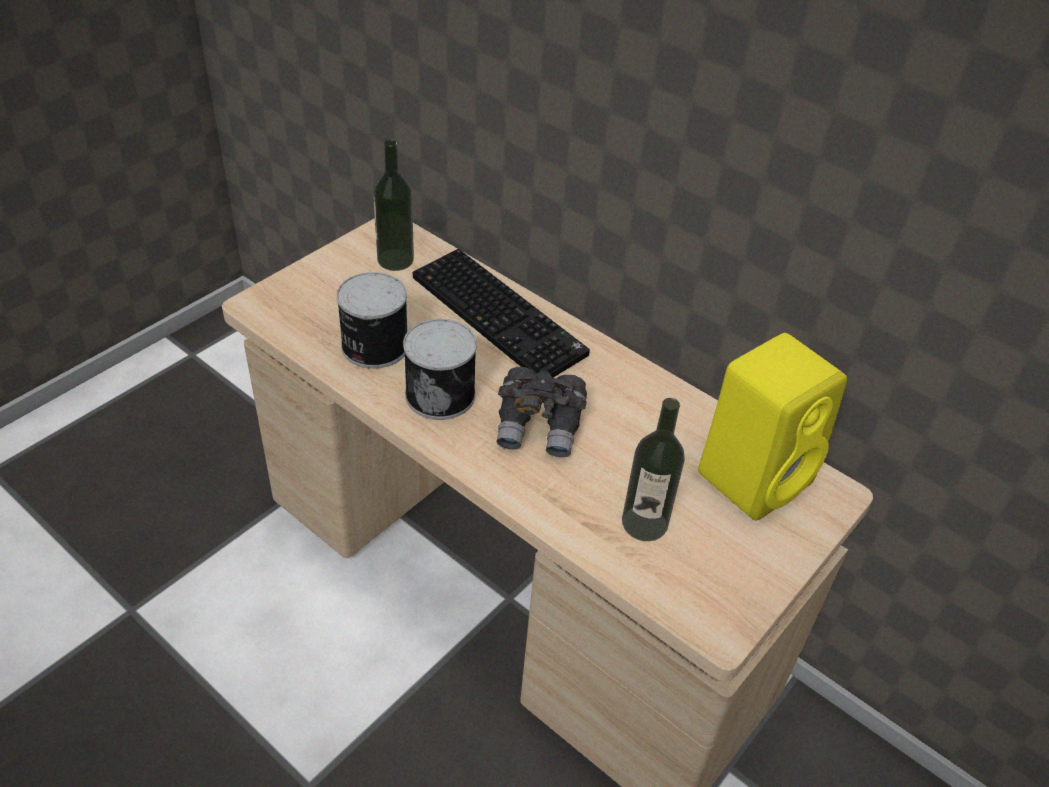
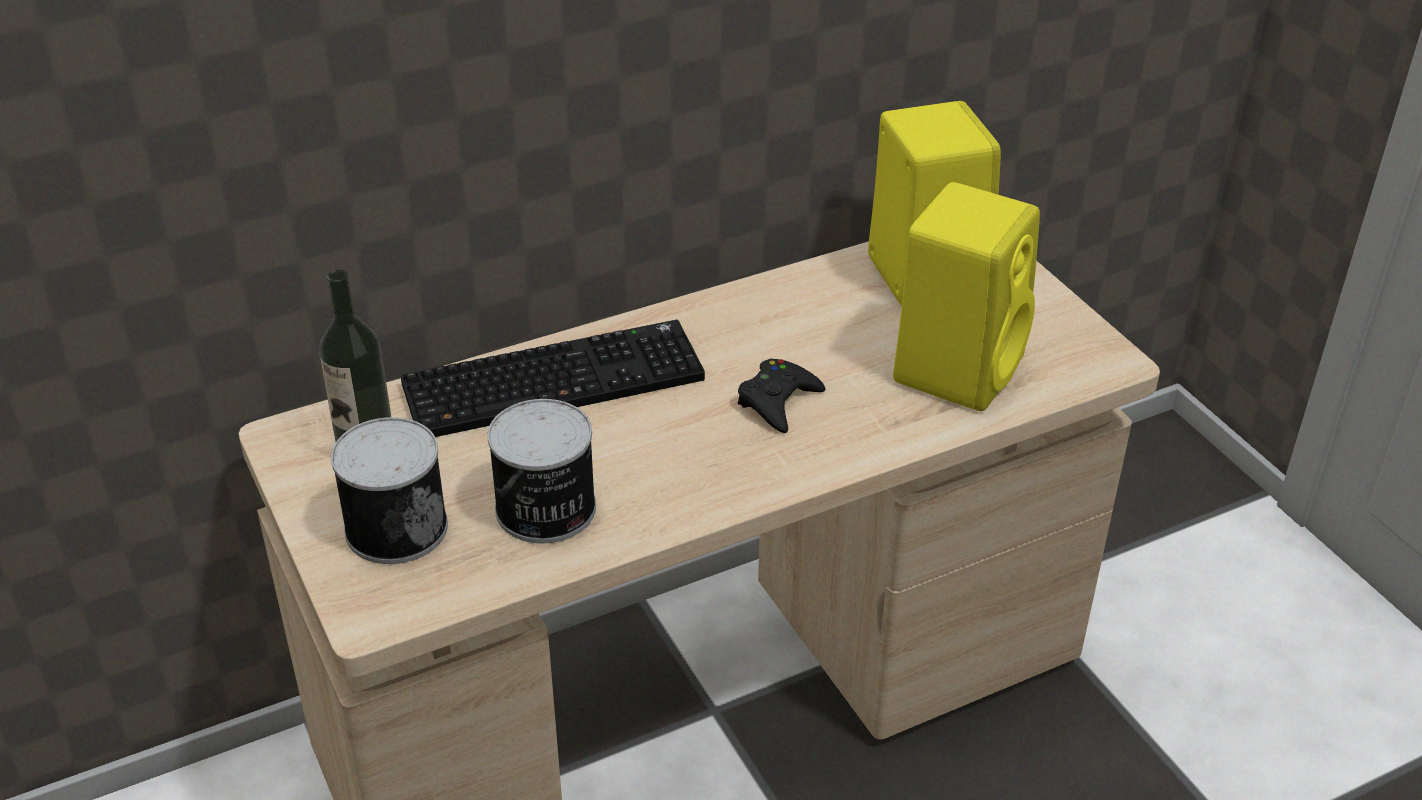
camera: 65 degrees left, 5 degrees down
can [403,319,477,420] -> can moved to [331,417,448,564]
grey binoculars [497,367,587,458] -> black game controller [738,359,825,433]
bottle [622,398,685,541] -> yellow speaker [893,182,1040,411]

